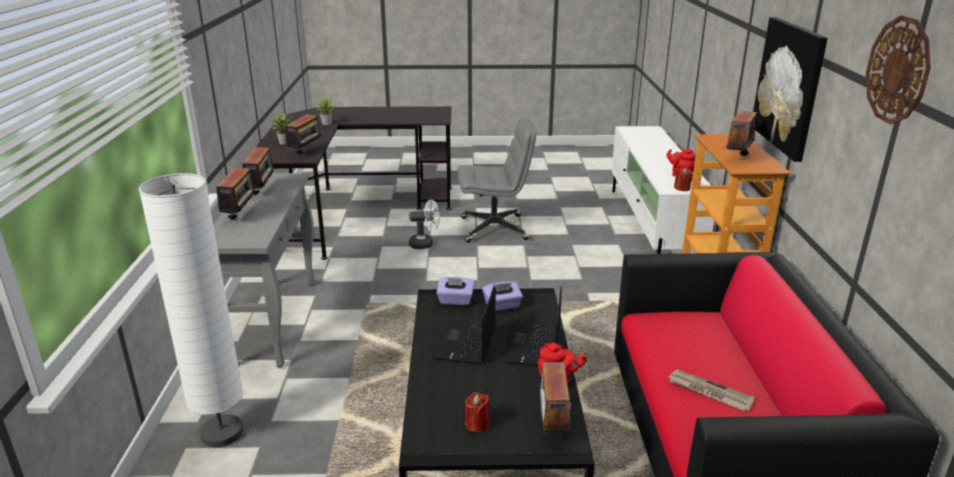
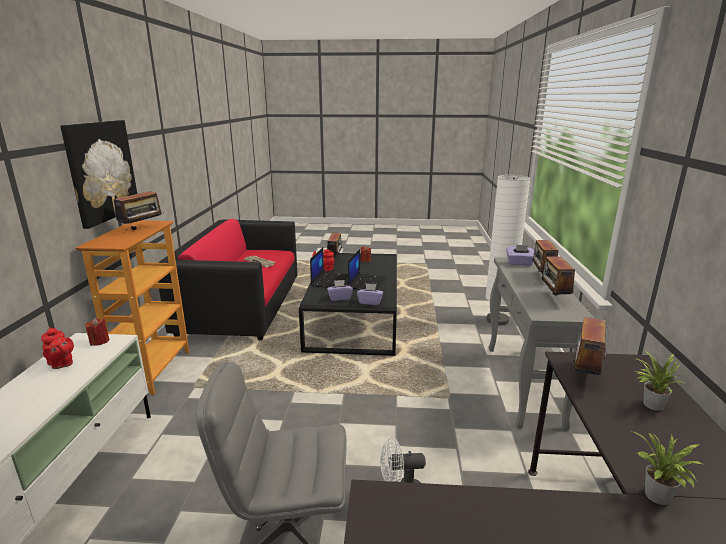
camera: 175 degrees left, 5 degrees down
wall clock [866,15,931,124] -> none
none -> purple tissue box [506,245,534,266]

